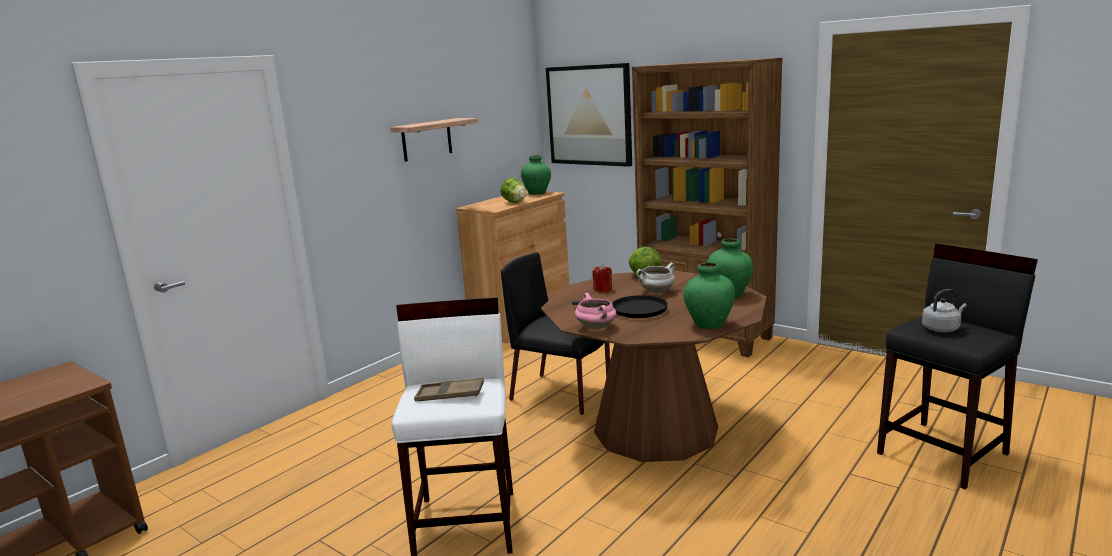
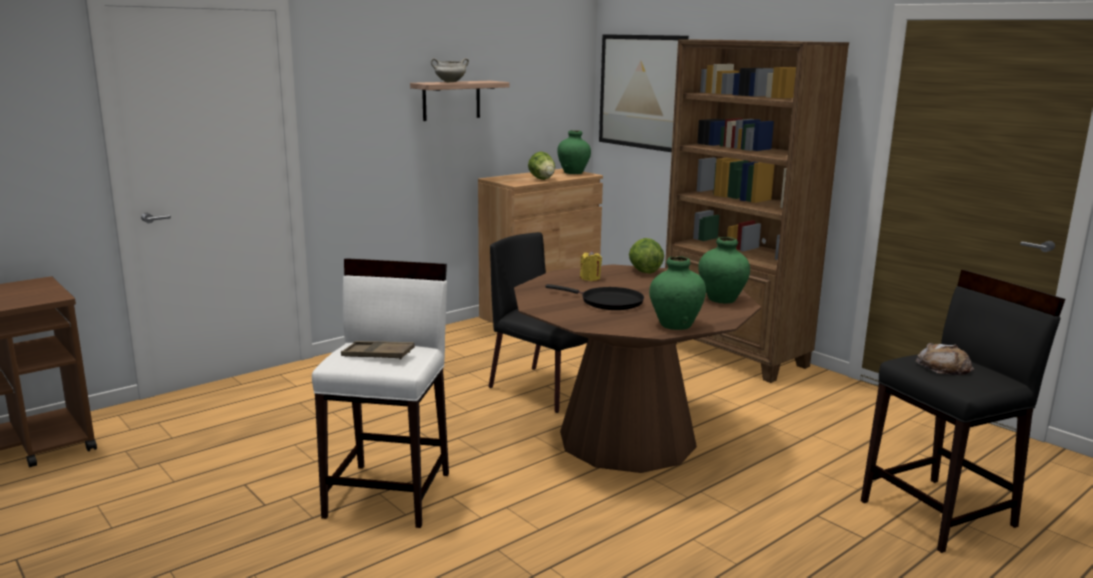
camera: 10 degrees right, 0 degrees up
pink cooking pot [575,293,616,330] -> none
red candle [593,264,612,292] -> yellow candle [580,250,602,281]
white cooking pot [636,263,675,294] -> white cooking pot moved to [431,58,469,82]
grey kettle [922,289,967,332] -> bread [916,343,974,375]

